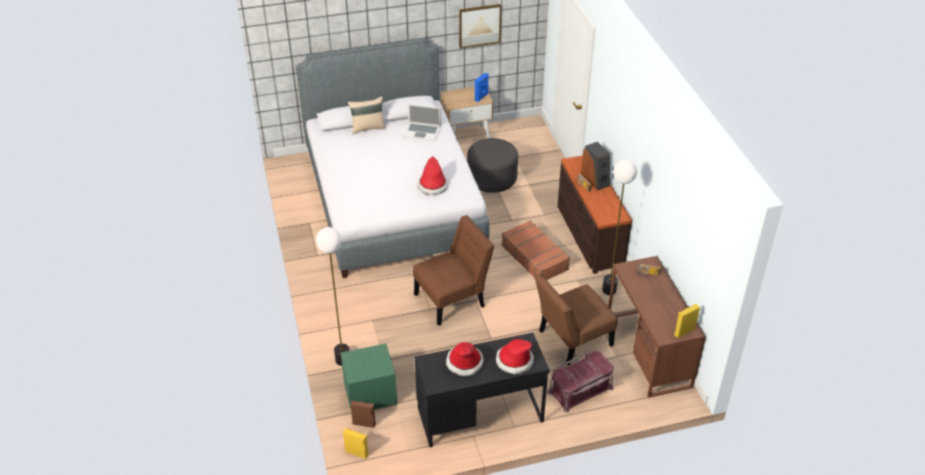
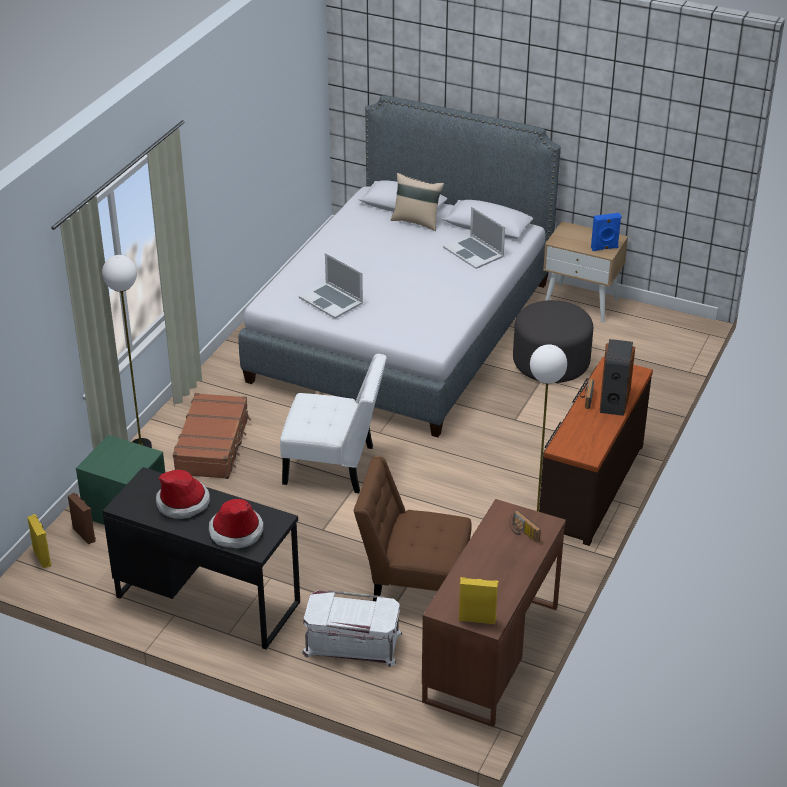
camera: 40 degrees right, 5 degrees down
brown chair [413,215,494,326] -> white chair [280,354,387,493]
hat [418,156,448,195] -> none
picture [459,4,502,49] -> none
brown suitcase [501,220,570,280] -> brown suitcase moved to [173,393,251,479]
red storage box [548,351,614,413] -> white storage box [302,590,402,667]
none -> laptop [299,253,363,319]

